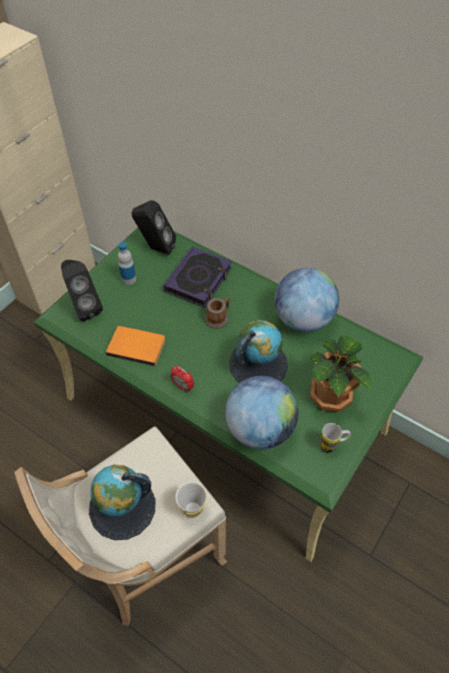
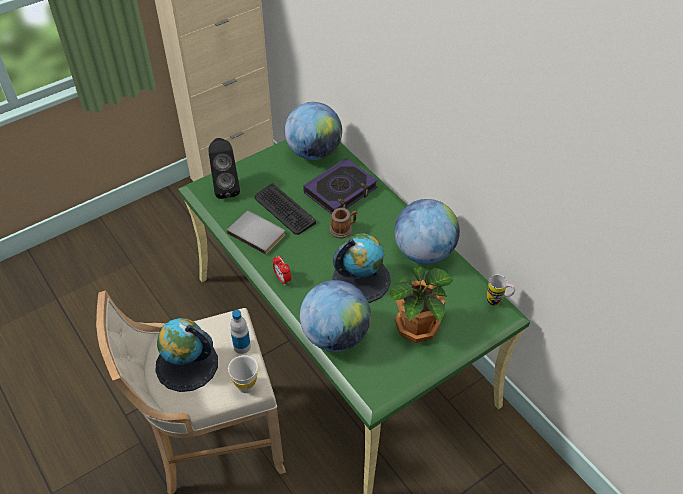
camera: 20 degrees right, 5 degrees down
orange book [106,326,165,366] -> grey book [227,211,285,255]
bottle [118,242,136,285] -> bottle moved to [230,310,251,354]
black speaker [132,200,176,255] -> globe [285,102,342,160]
mug [320,423,351,453] -> mug moved to [487,275,515,306]
none -> keyboard [255,183,316,235]

